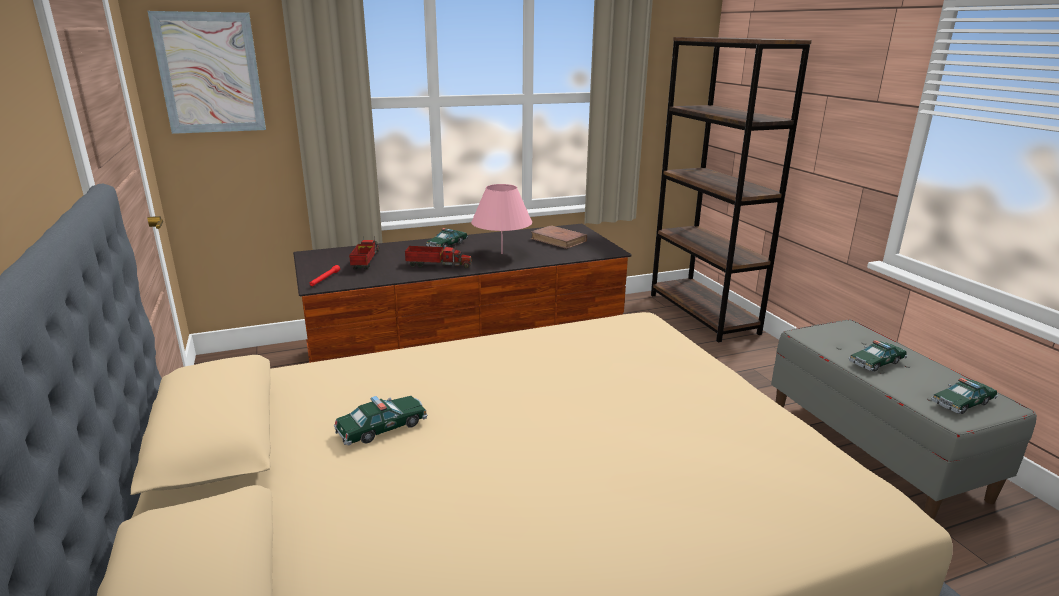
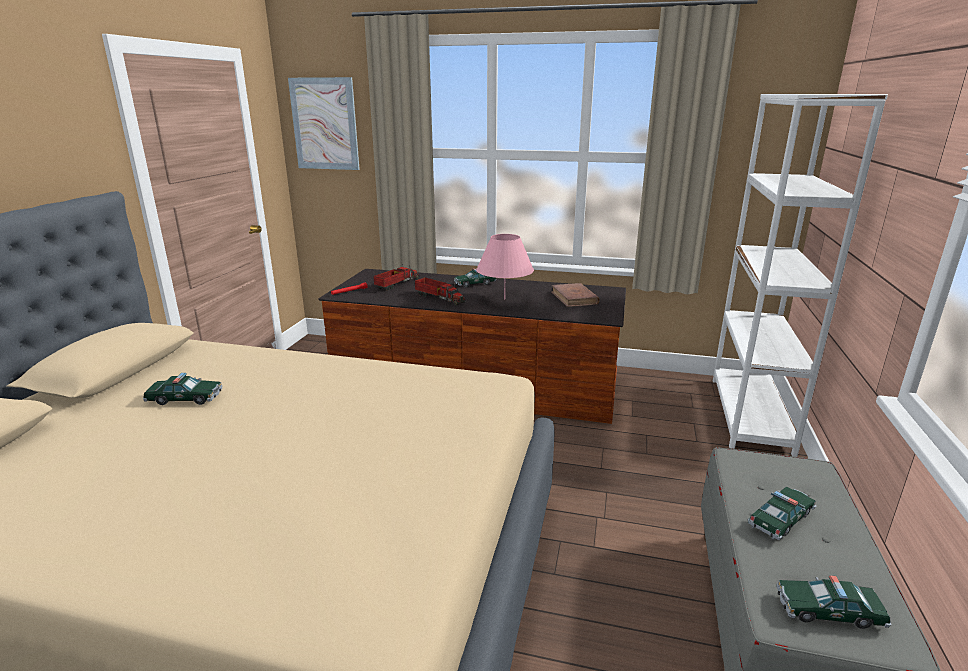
camera: 35 degrees right, 0 degrees up
brown bookcase [651,37,812,342] -> white bookcase [713,94,888,457]
toy car [849,340,907,372] -> toy car turned 135 degrees clockwise [748,487,816,540]

